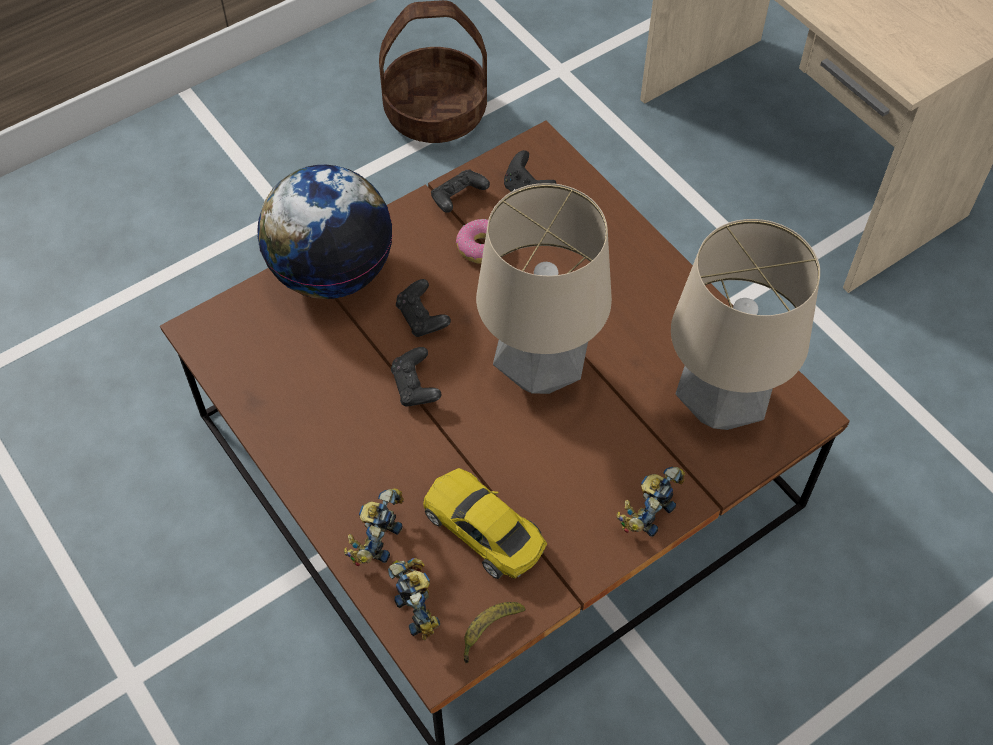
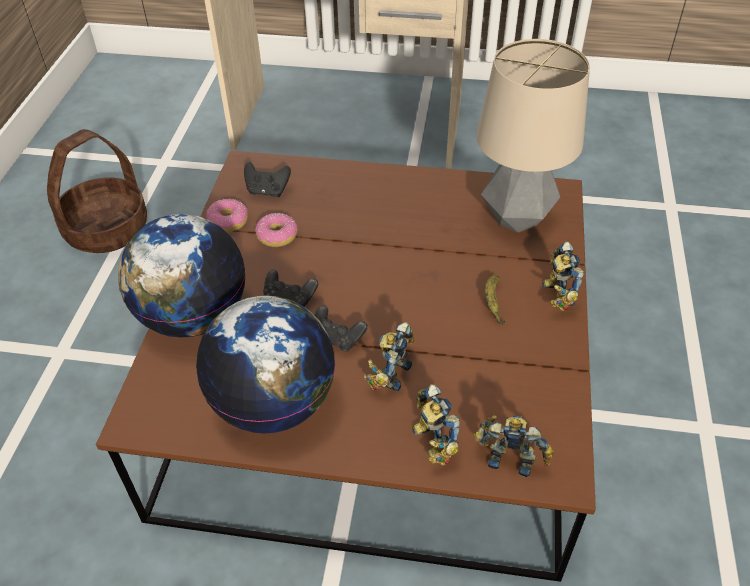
camera: 45 degrees left, 10 degrees down
yellow toy car [423,468,547,579] -> none
black game controller [431,169,490,213] -> donut [206,199,248,232]
banana [463,602,525,663] -> banana moved to [484,275,505,325]
table lamp [476,183,612,394] -> none
none -> globe [196,295,335,434]
none -> toy robot [363,322,414,391]

